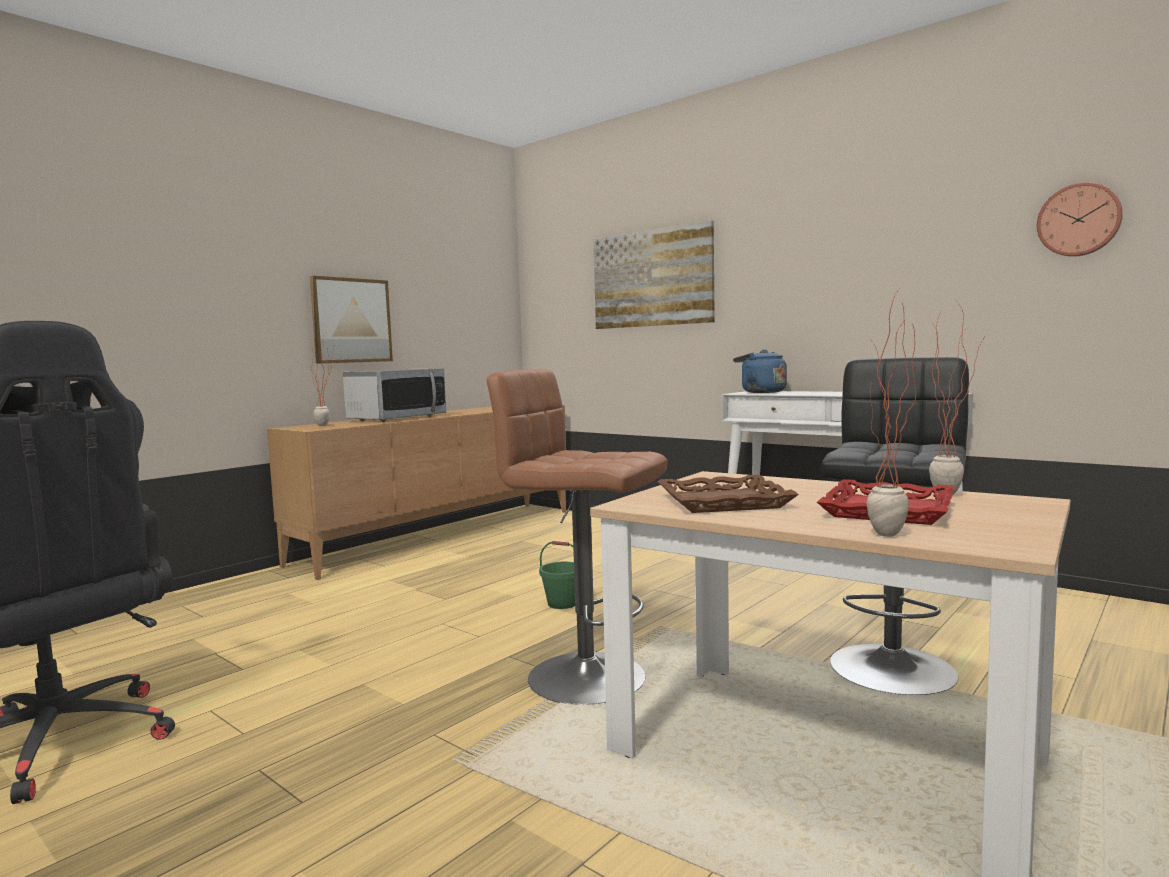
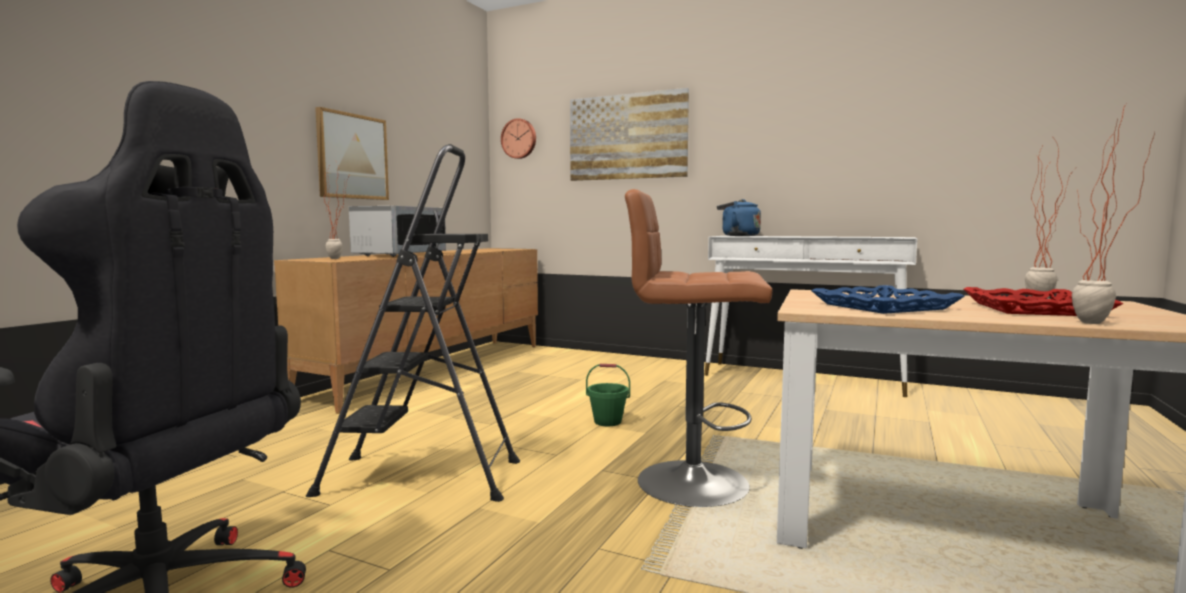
camera: 15 degrees left, 0 degrees up
brown tray [657,475,799,513] -> blue tray [811,285,965,314]
black stool [821,357,969,695] -> none
wall clock [1037,182,1123,257] -> wall clock moved to [501,118,536,159]
none -> step ladder [306,144,520,502]

